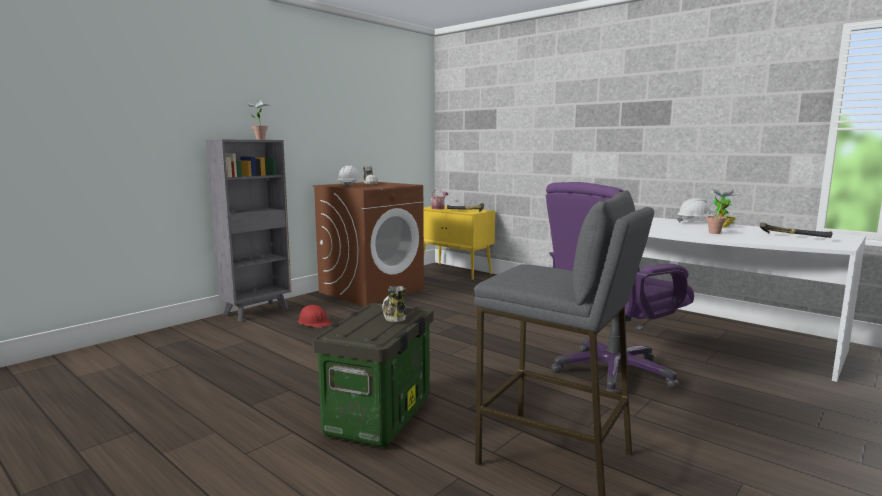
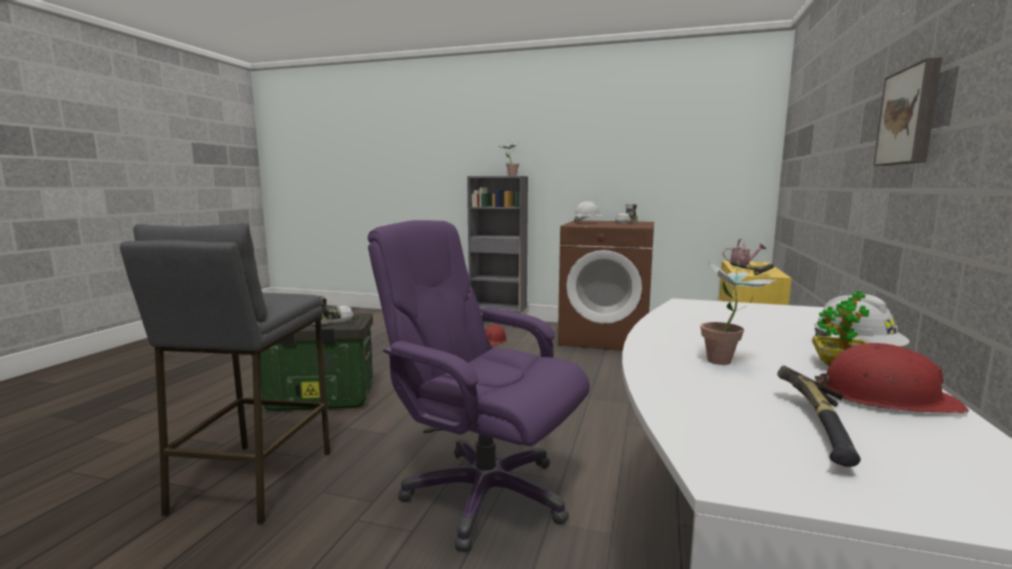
camera: 65 degrees right, 0 degrees up
none -> red hard hat [815,343,969,413]
none -> picture [873,57,942,166]

